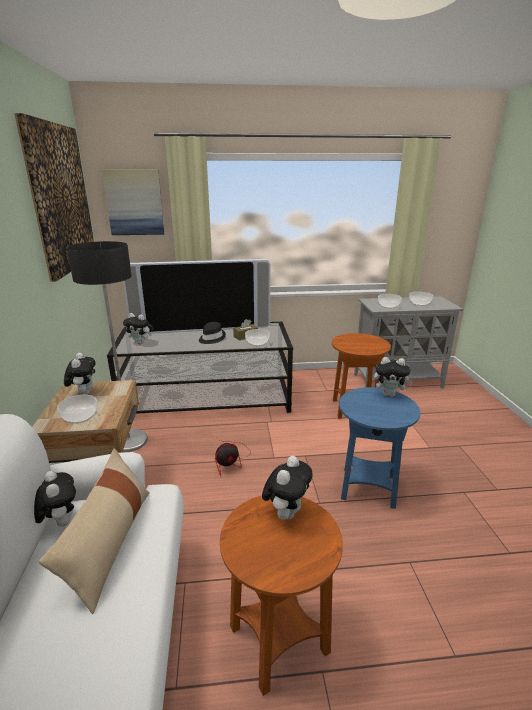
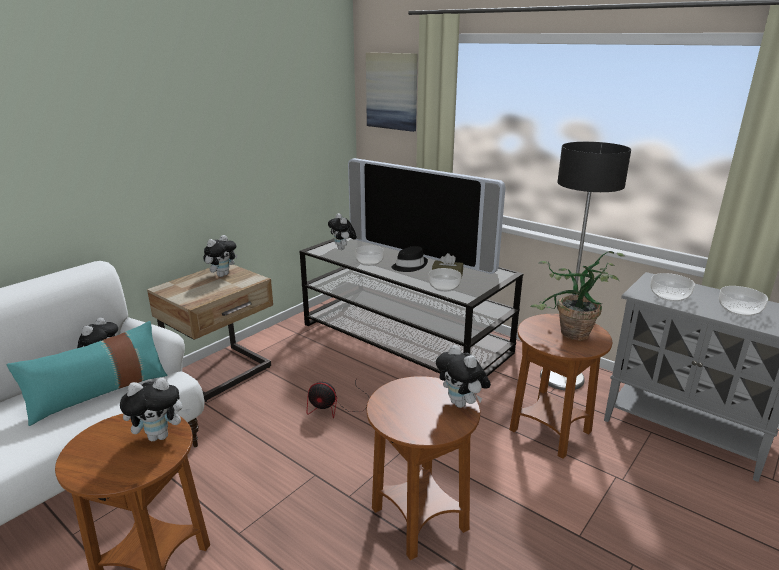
camera: 45 degrees right, 0 degrees up
picture [14,113,94,282] -> none
beige pillow [39,448,150,614] -> turquoise pillow [7,321,168,426]
bowl [57,395,98,424] -> bowl moved to [355,245,384,266]
floor lamp [67,241,148,452] -> floor lamp moved to [540,142,631,390]
blue side table [339,387,420,509] -> brown side table [367,376,480,560]
none -> potted plant [530,251,626,341]

